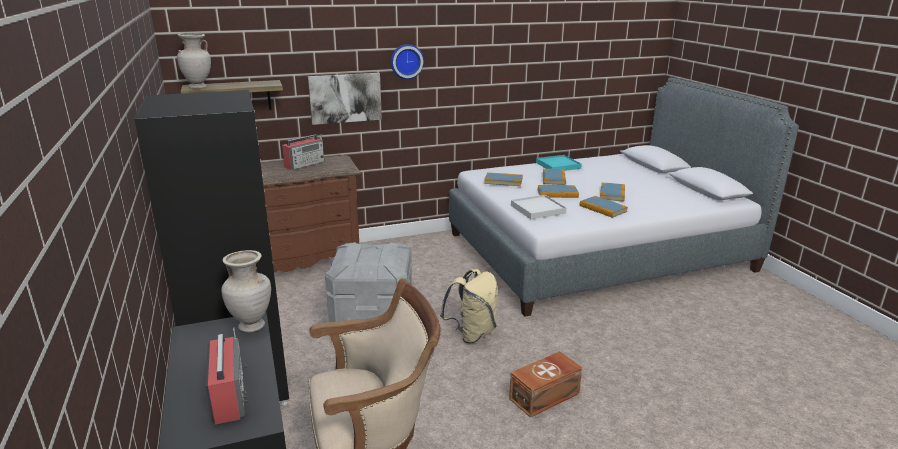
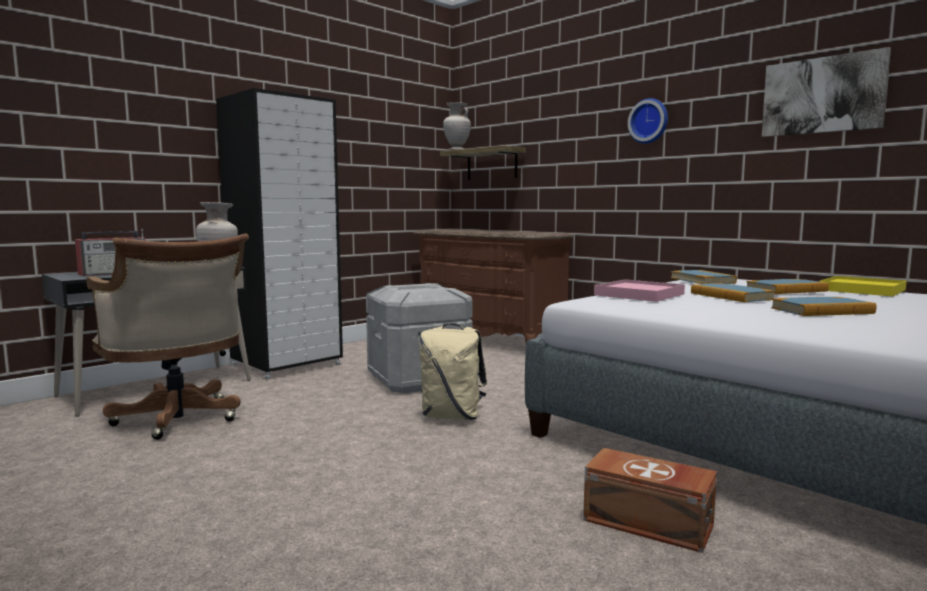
camera: 65 degrees right, 15 degrees down
radio [282,134,324,170] -> none
picture [308,73,382,125] -> picture moved to [762,47,891,137]
brown storage box [509,351,582,418] -> brown storage box moved to [583,448,717,553]
white tray [511,195,566,219] -> pink tray [594,279,685,302]
turquoise tray [536,155,582,171] -> yellow tray [820,276,907,296]
book [580,196,628,218] -> none

